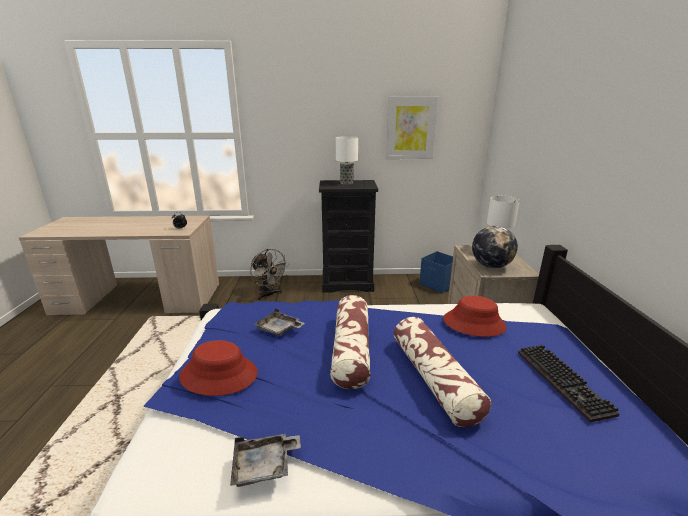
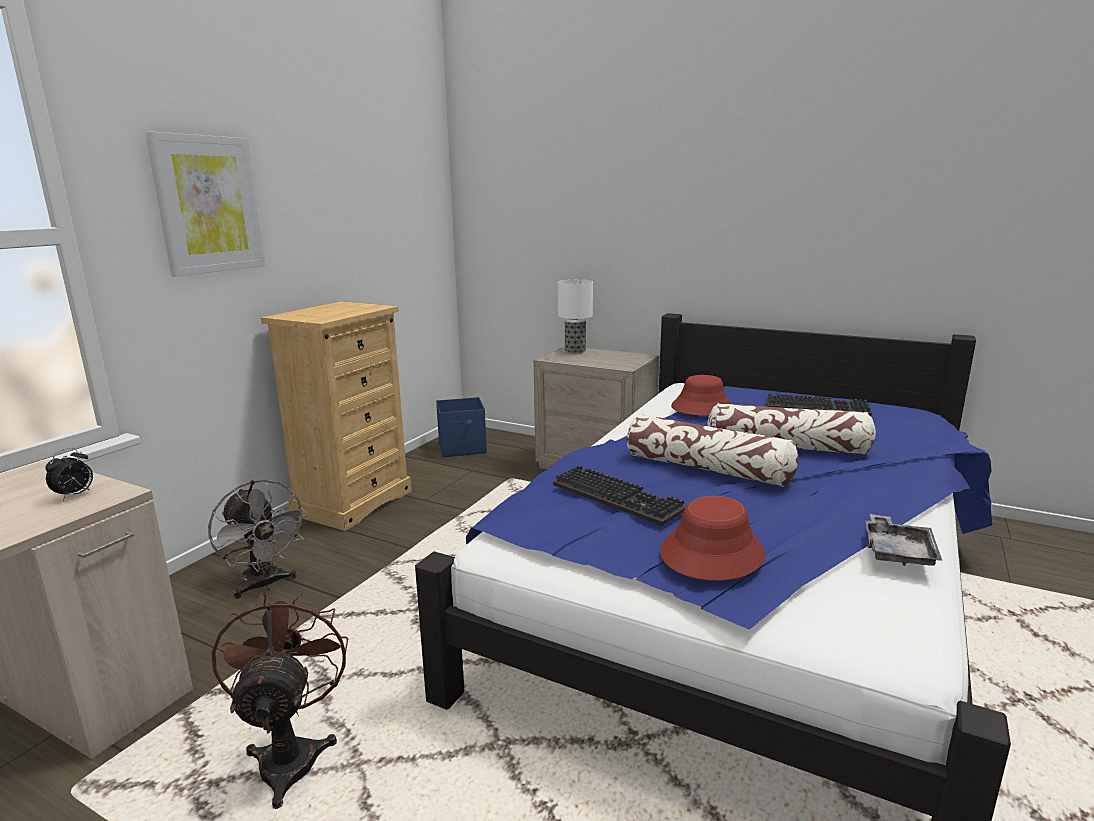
camera: 60 degrees left, 5 degrees down
grey fan [250,249,288,300] -> grey fan turned 60 degrees clockwise [208,480,307,599]
grey tray [254,308,305,336] -> keyboard [553,465,686,526]
black dresser [319,180,378,293] -> beige dresser [261,301,412,531]
table lamp [336,136,358,185] -> none
picture [386,97,438,159] -> picture moved to [145,132,265,277]
globe [472,226,518,268] -> none
none -> brown fan [212,591,348,809]

